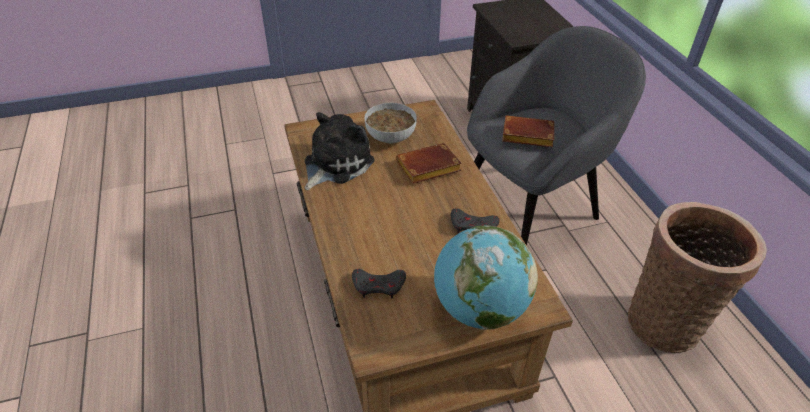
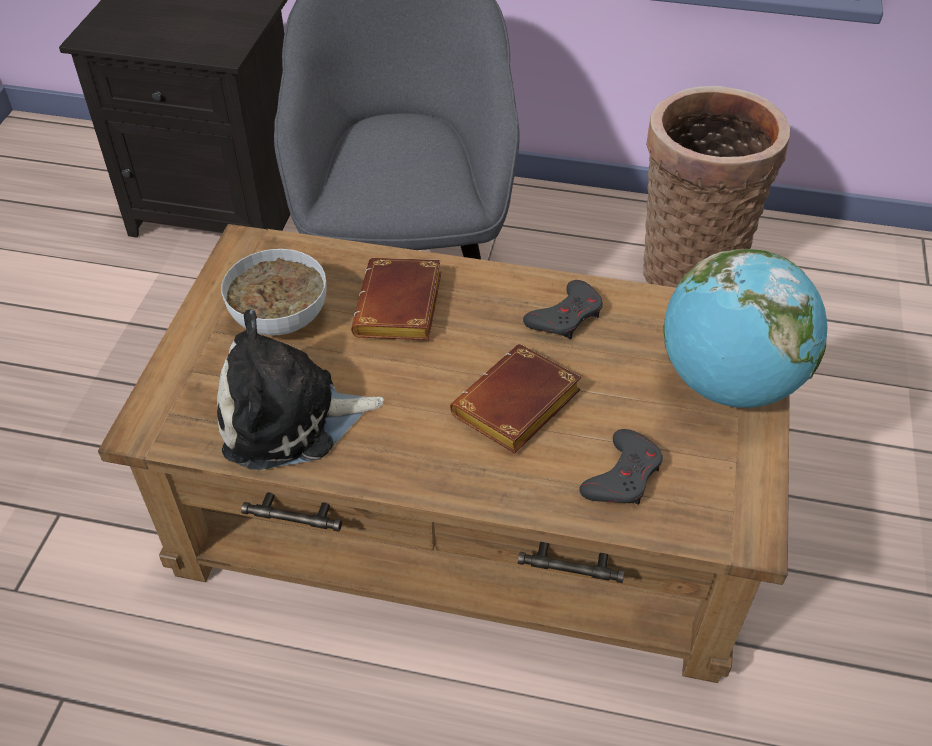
camera: 60 degrees left, 5 degrees up
plush toy [305,112,375,190] -> plush toy turned 75 degrees counterclockwise [217,309,384,470]
brown book [502,115,554,147] -> brown book moved to [450,344,581,454]

